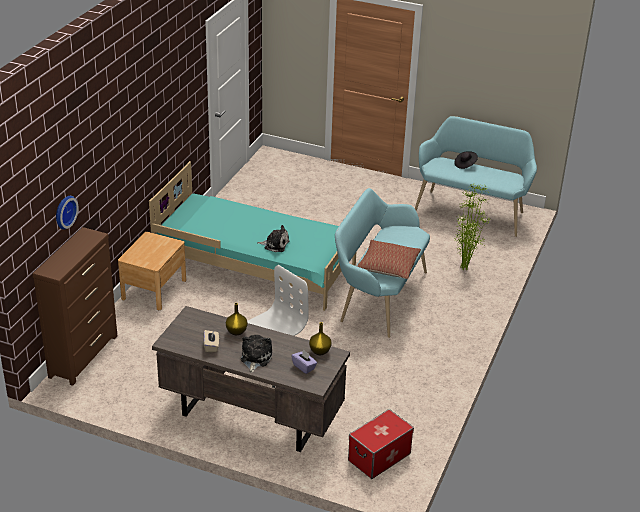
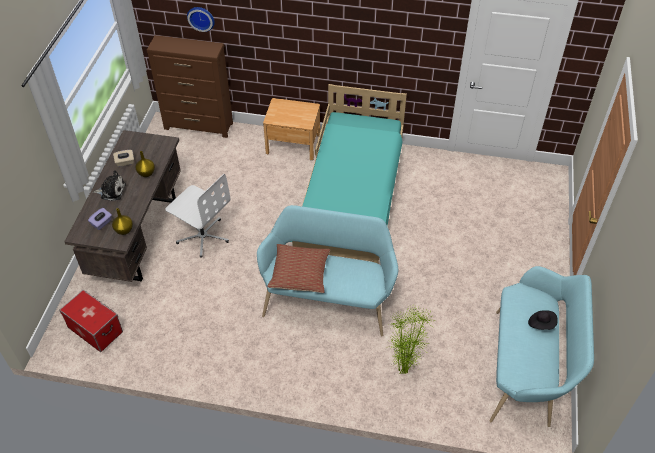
camera: 80 degrees right, 15 degrees up
plush toy [258,225,290,252] -> none

